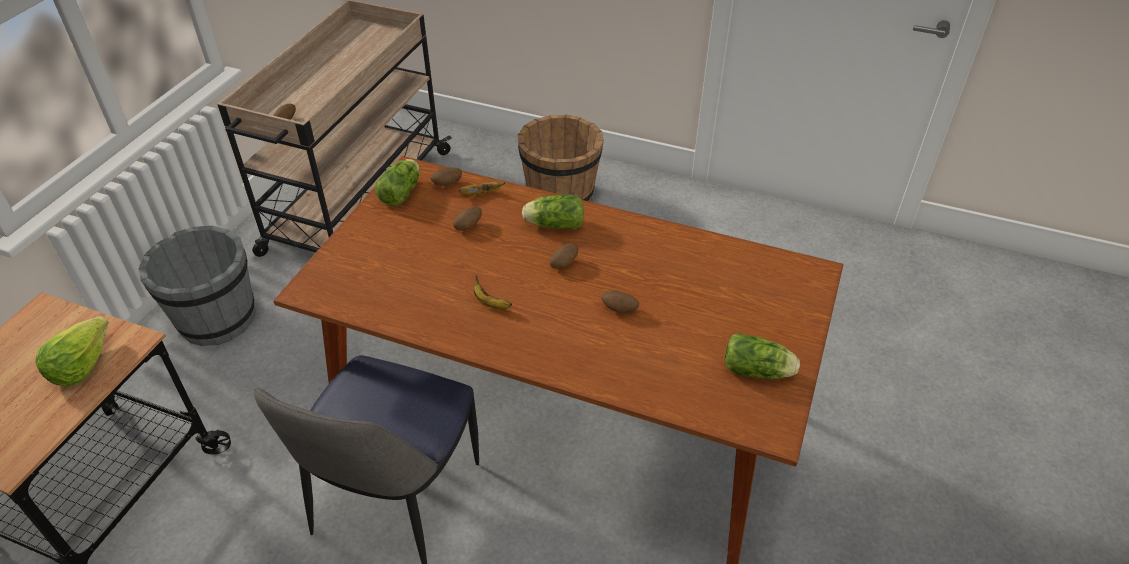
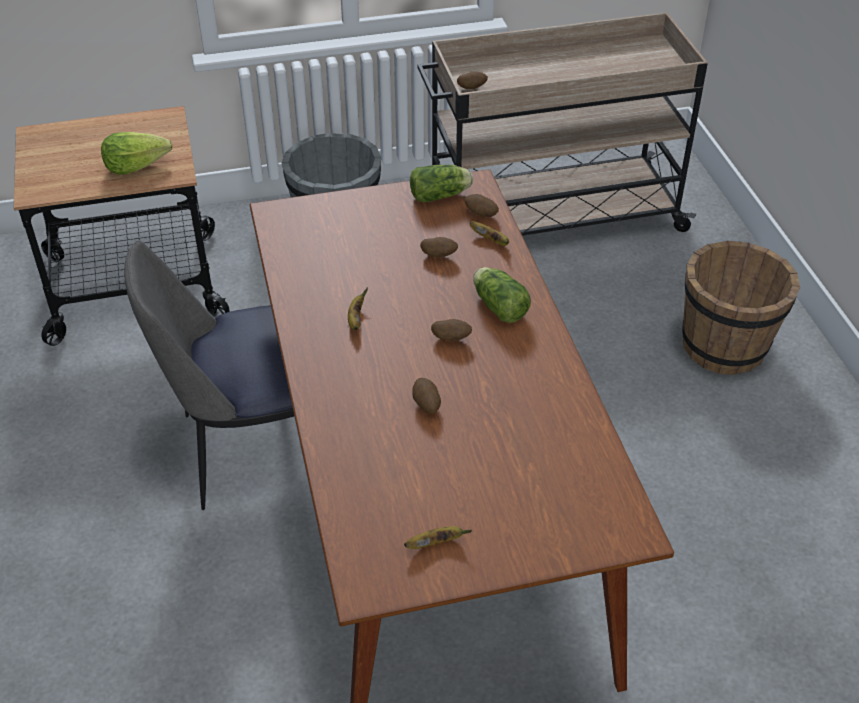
camera: 55 degrees right, 0 degrees up
lettuce [725,333,800,379] -> banana [404,526,472,549]

